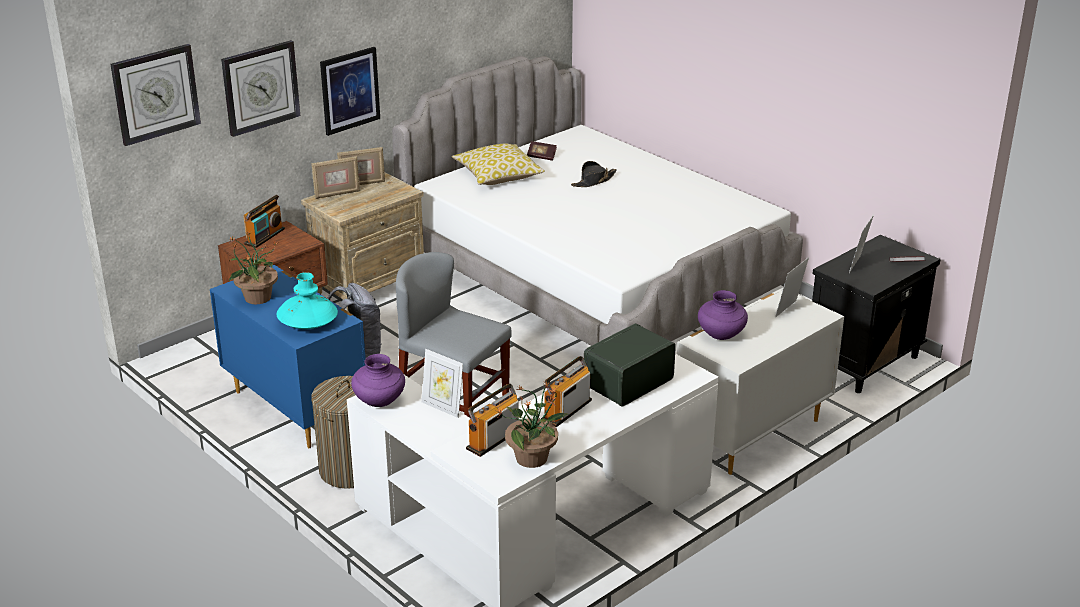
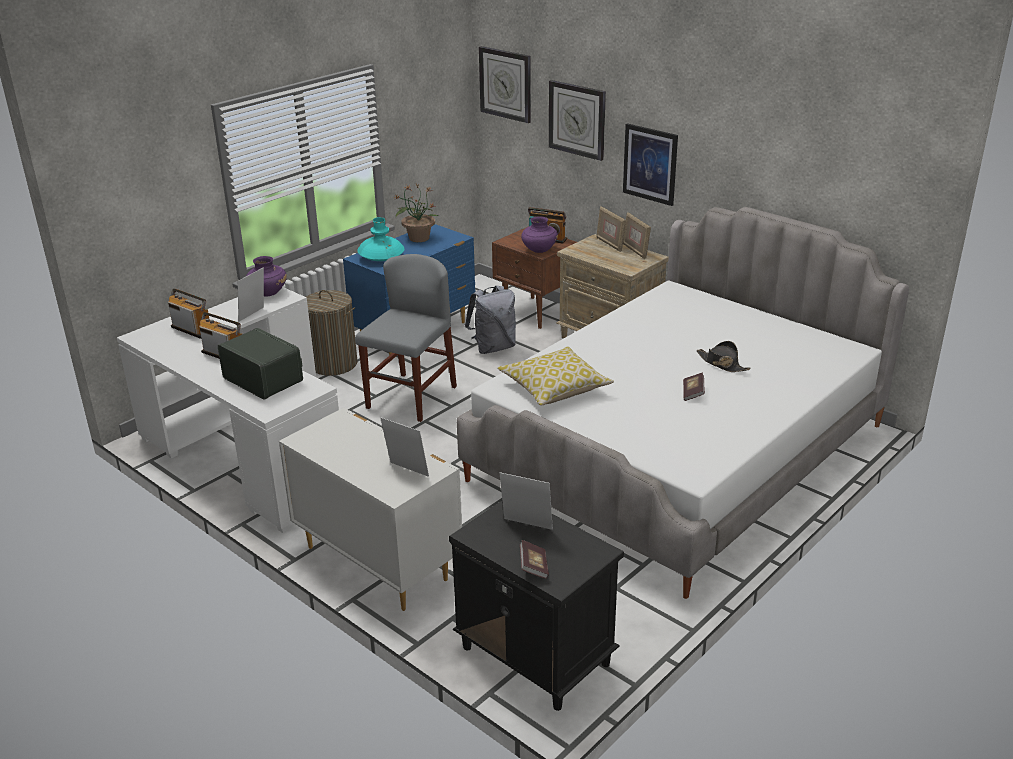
camera: 85 degrees right, 0 degrees up
pillow [452,144,545,185] -> pillow moved to [497,347,614,406]
potted plant [497,381,569,468] -> none
book [527,141,557,161] -> book moved to [683,372,705,401]
purple vase [698,290,748,340] -> purple vase moved to [521,217,558,253]

